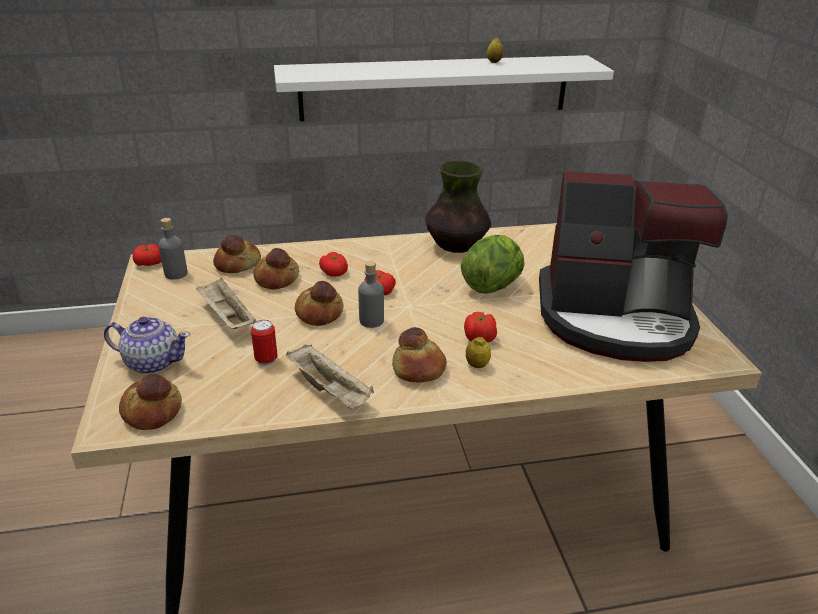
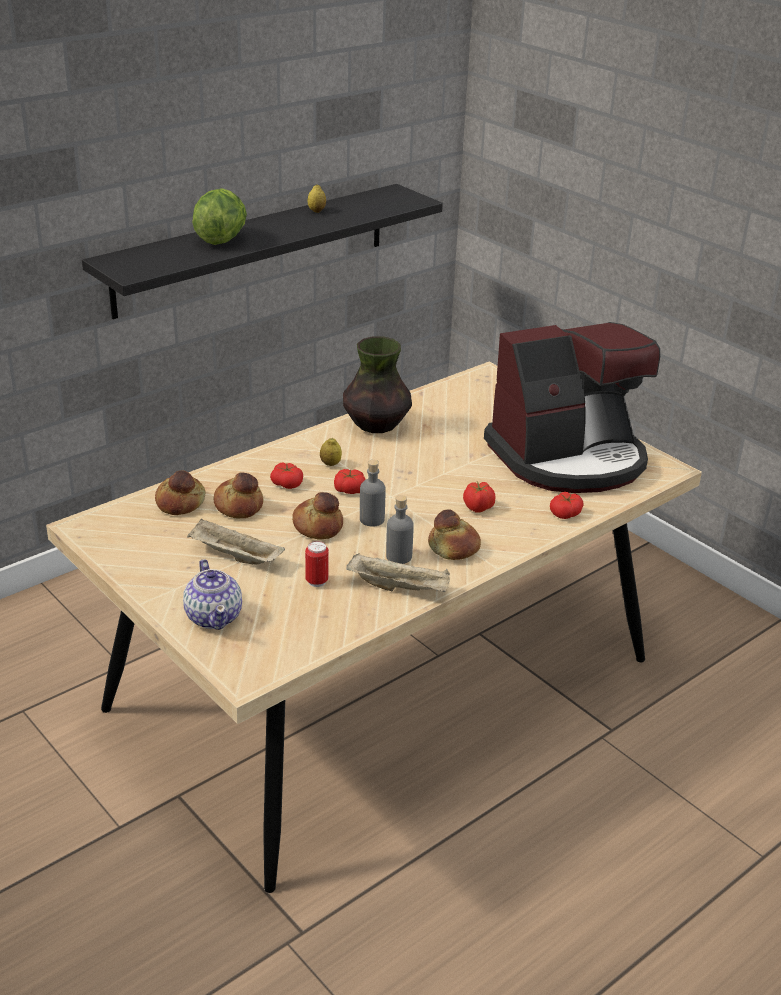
camera: 30 degrees left, 0 degrees up
teapot [104,317,190,374] -> teapot turned 90 degrees clockwise [183,559,242,630]
bread [119,373,182,430] -> none
tomato [133,244,162,266] -> tomato moved to [550,492,584,519]
grey bottle [158,218,188,280] -> grey bottle moved to [386,495,414,564]
white shelf [274,55,614,121] -> black shelf [82,184,443,319]
lettuce [461,235,524,294] -> lettuce moved to [192,188,247,245]
lemon [466,337,491,368] -> lemon moved to [320,438,342,466]

